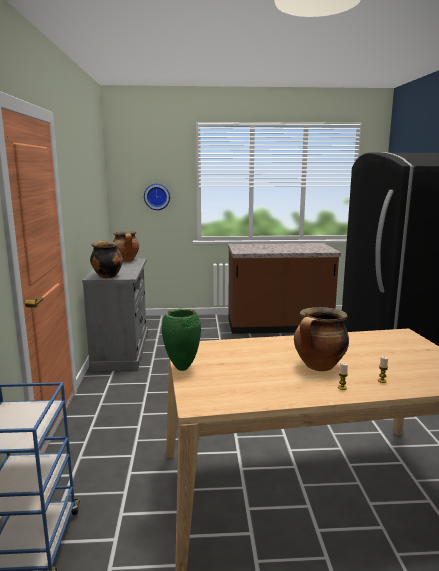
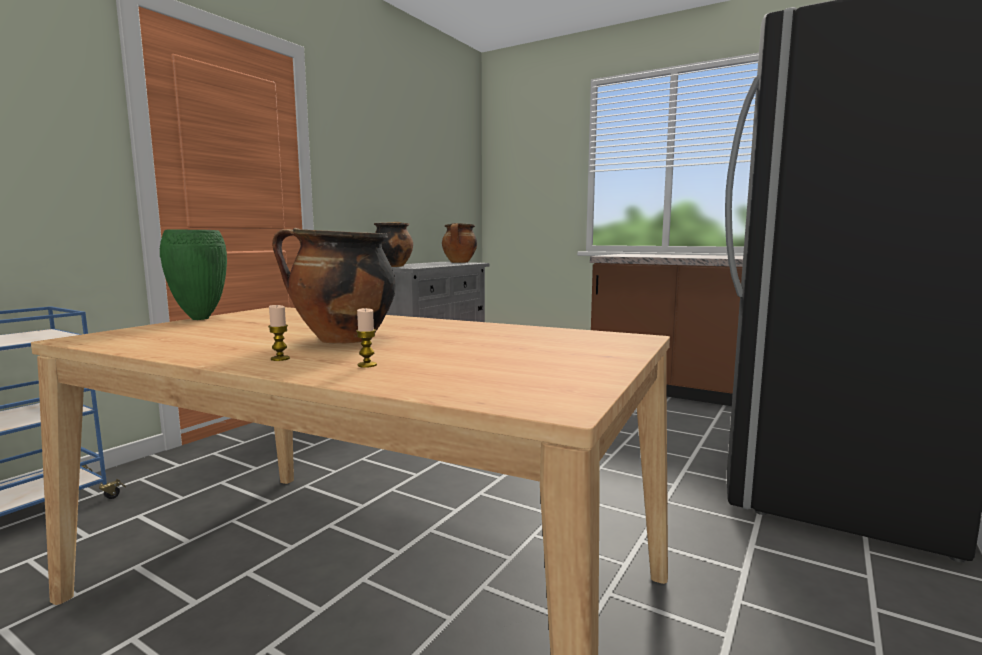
camera: 35 degrees right, 5 degrees down
wall clock [144,184,170,210] -> none

